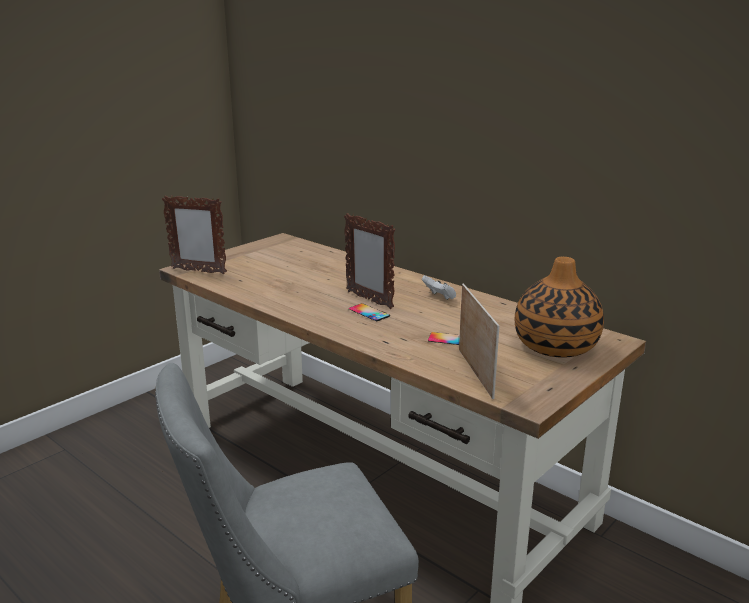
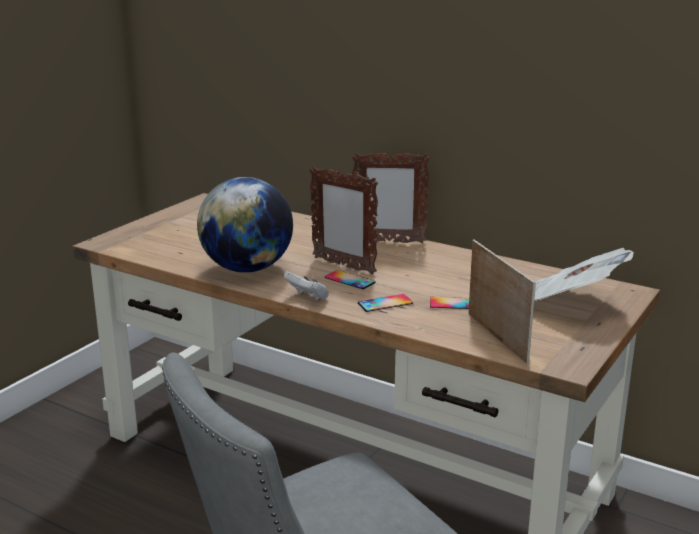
camera: 10 degrees left, 0 degrees up
picture frame [162,195,227,274] -> picture frame moved to [352,153,430,244]
white game controller [422,275,456,300] -> white game controller moved to [284,271,329,300]
vase [515,257,604,358] -> newspaper [534,248,634,301]
none -> globe [197,177,293,273]
none -> phone [358,294,413,312]

